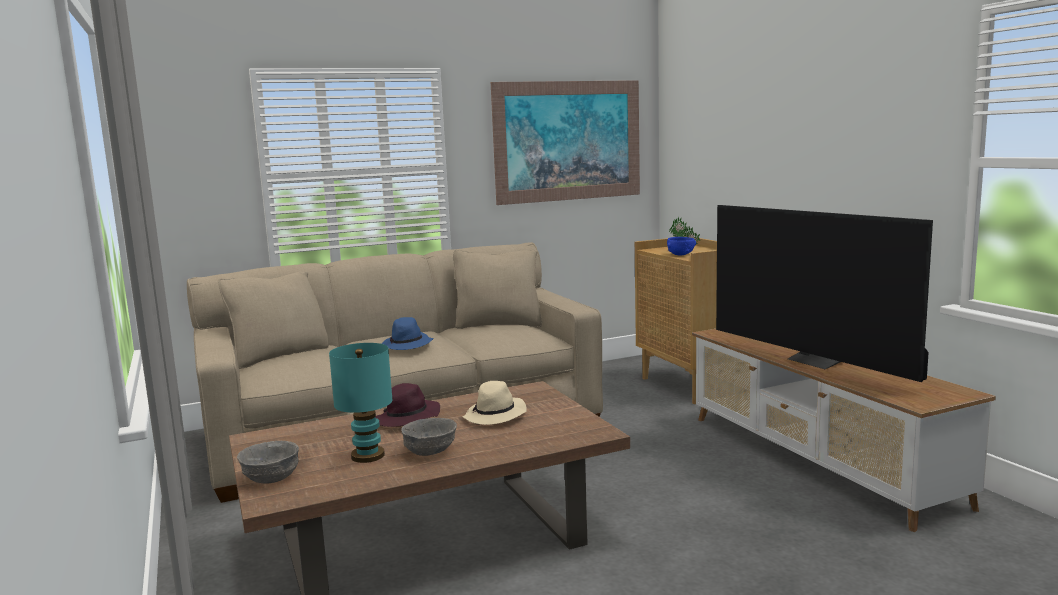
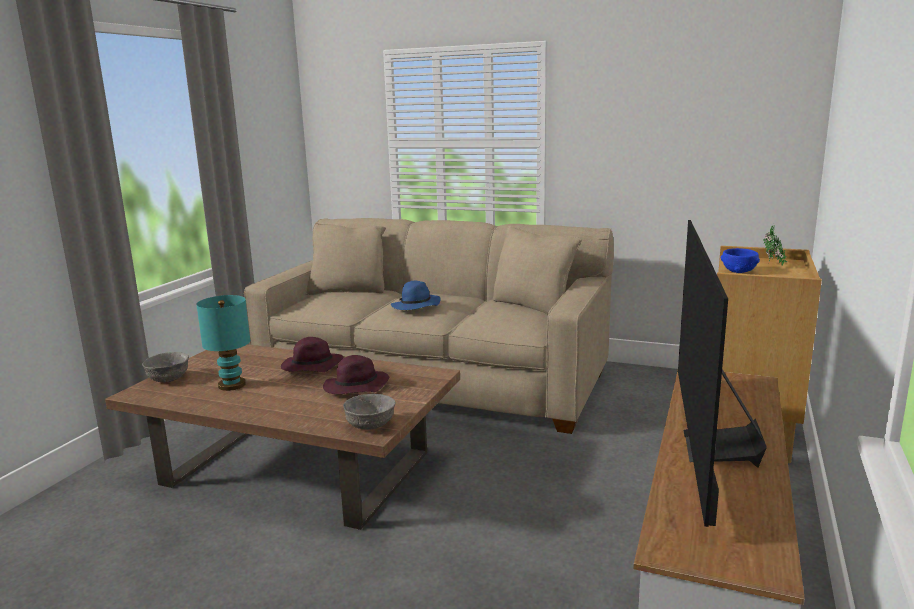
camera: 45 degrees right, 5 degrees up
grey bowl [401,418,457,456] -> grey bowl moved to [343,394,396,430]
beige hat [462,381,527,425] -> purple hat [323,355,389,394]
picture [491,80,640,205] -> none

